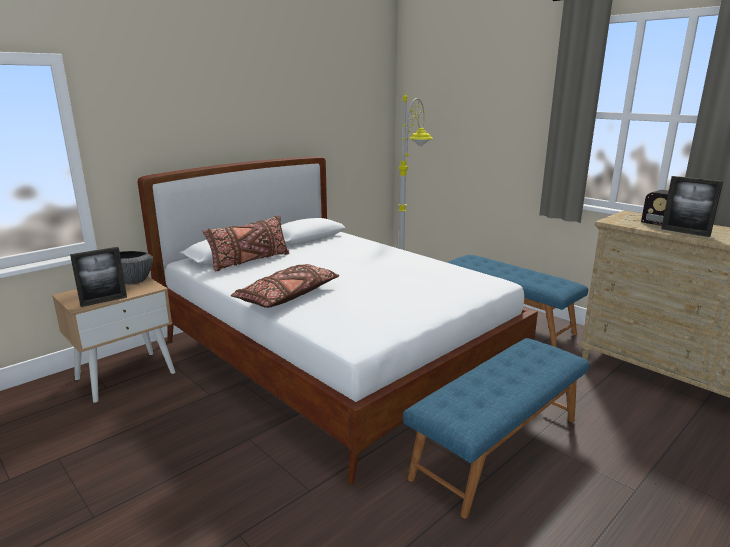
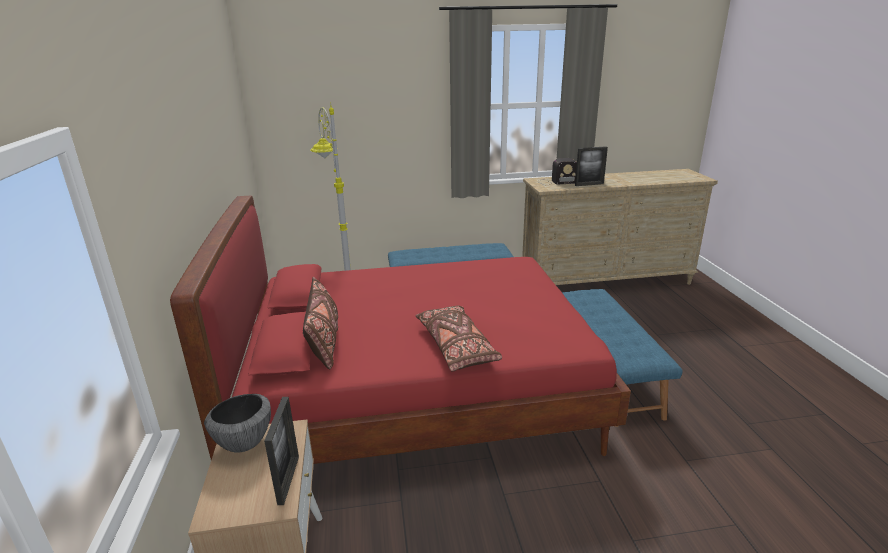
camera: 55 degrees left, 5 degrees up
white bed [138,156,538,484] -> red bed [170,196,631,464]

